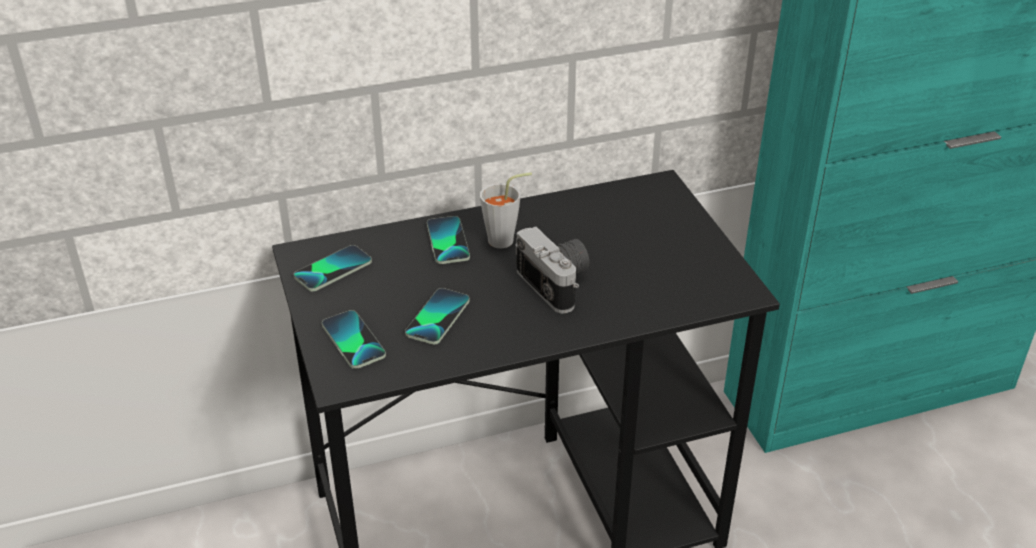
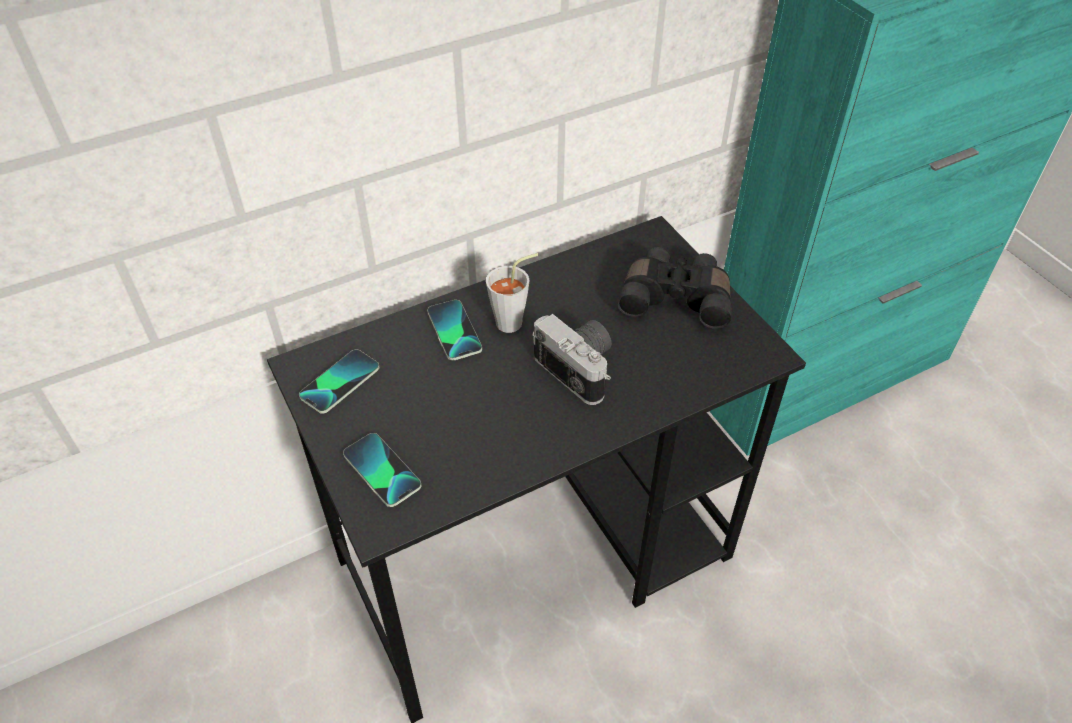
camera: 10 degrees left, 10 degrees up
phone [405,288,470,345] -> none
none -> black binoculars [618,247,732,329]

